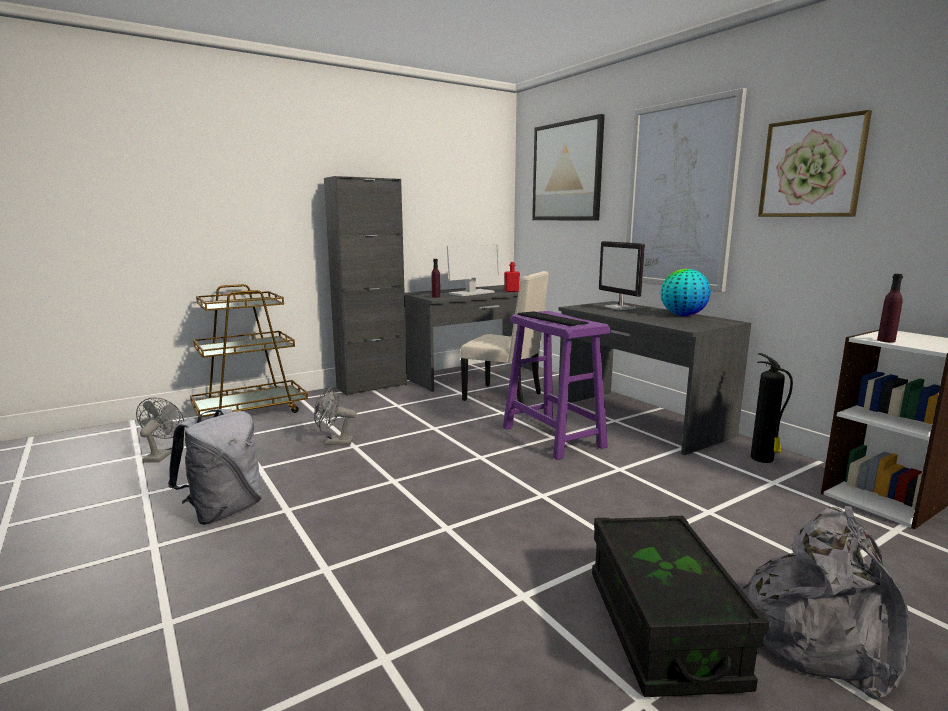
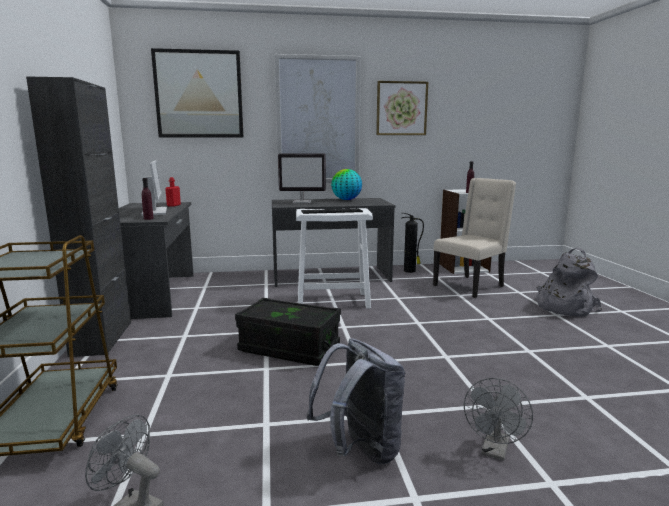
camera: 65 degrees left, 0 degrees up
grey fan [314,387,357,445] -> grey fan moved to [464,378,533,461]
beige chair [460,271,549,404] -> beige chair moved to [433,178,516,298]
purple stool [503,311,611,460] -> white stool [296,208,373,309]
black storage box [592,516,769,697] -> black storage box moved to [235,298,341,366]

